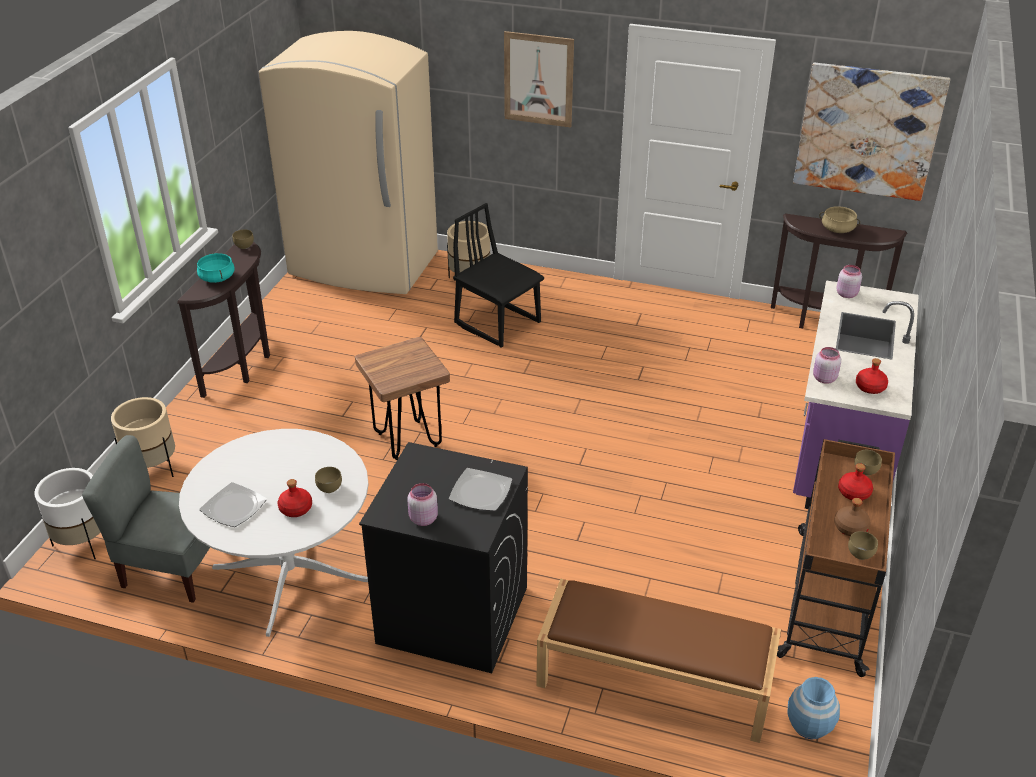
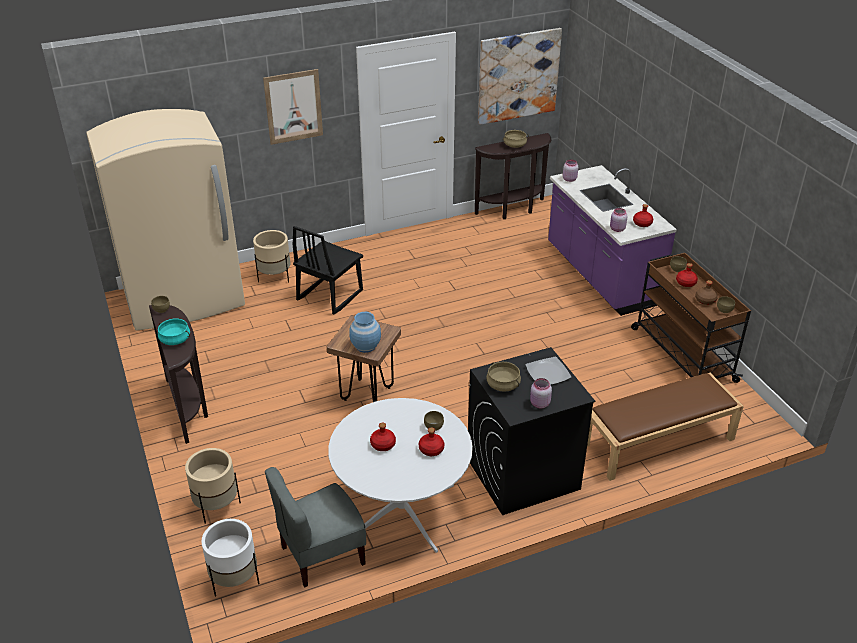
camera: 40 degrees left, 0 degrees up
plate [199,482,267,527] -> none
black chair [453,203,544,348] -> black chair turned 60 degrees counterclockwise [293,226,363,314]
blue vase [787,677,840,740] -> blue vase moved to [349,312,381,353]
none -> red bottle [370,423,396,451]
none -> beige cooking pot [486,362,521,392]

